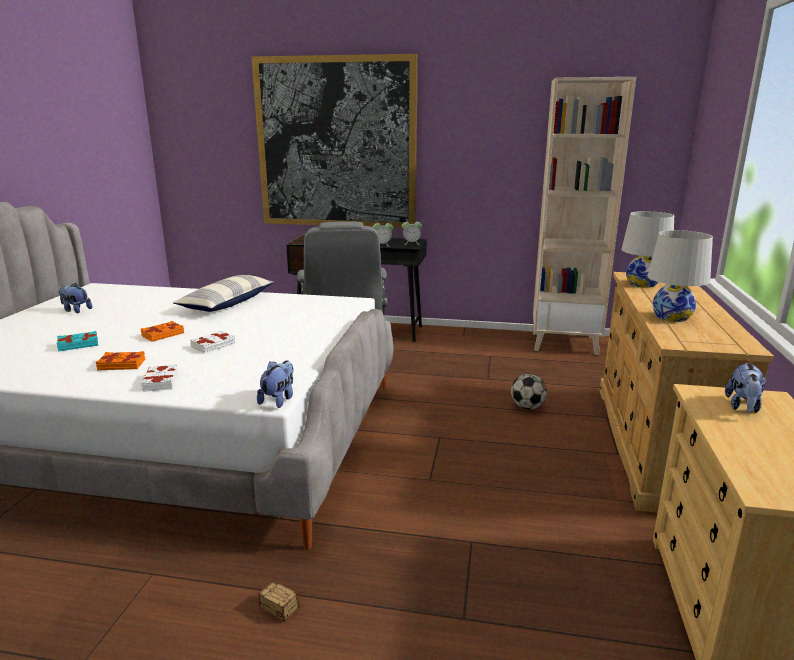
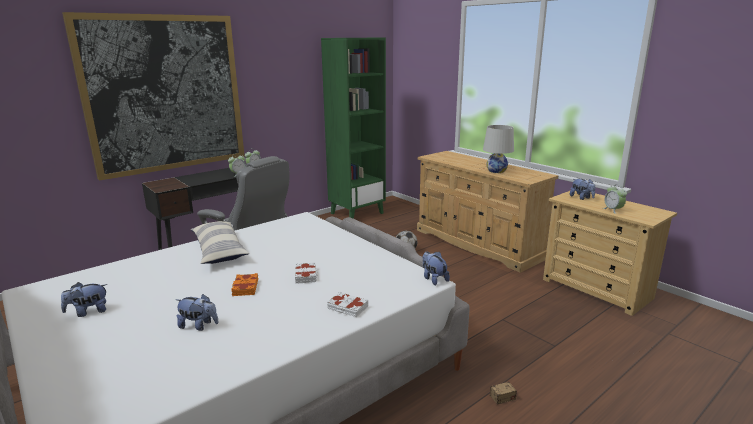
camera: 50 degrees left, 0 degrees up
turquoise book [56,331,98,352] -> plush toy [176,294,219,331]
orange book [96,351,145,370] -> none
beige bookcase [533,77,636,355] -> green bookcase [321,37,386,219]
white table lamp [621,211,674,288] -> none
none -> alarm clock [603,184,627,214]

